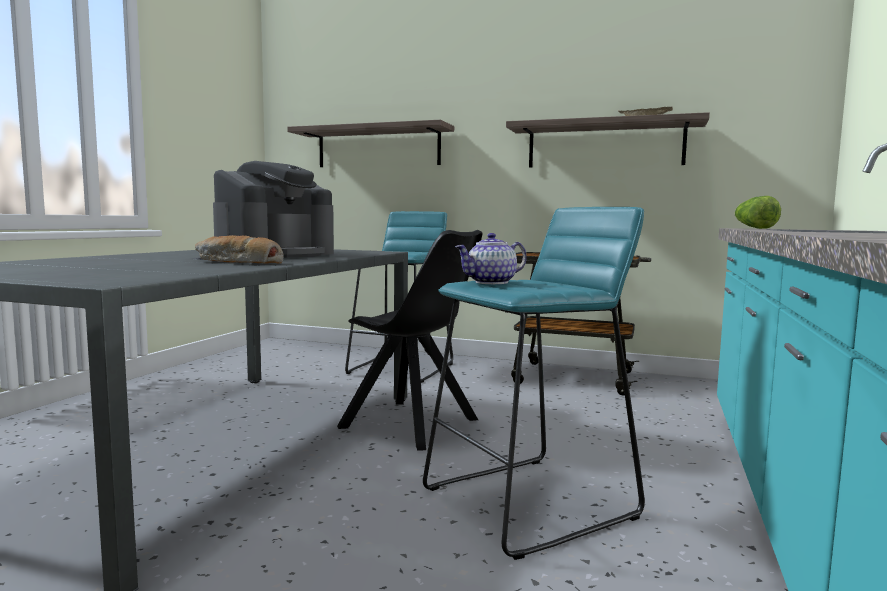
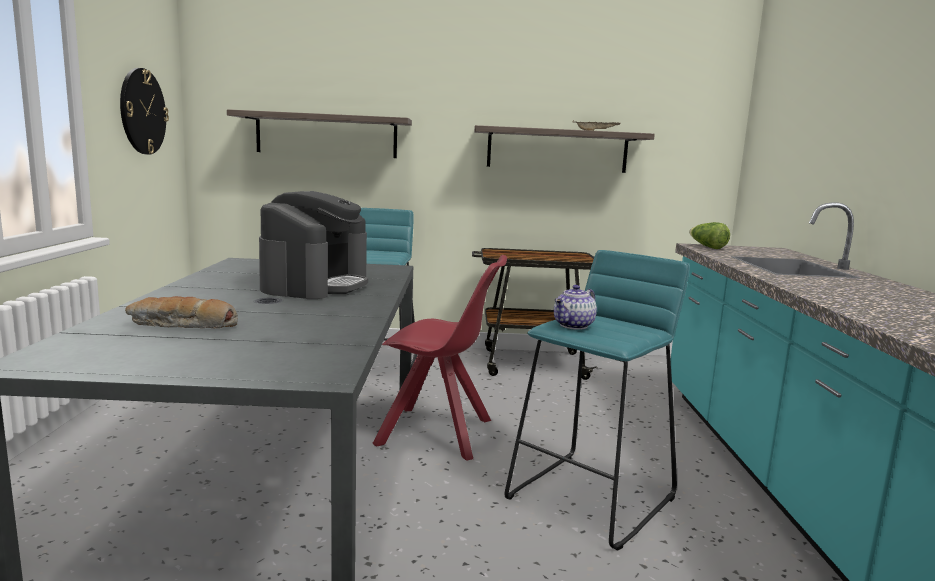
camera: 20 degrees left, 5 degrees up
bread [195,235,284,264] -> bread moved to [125,296,238,328]
black chair [337,230,483,451] -> red chair [372,255,507,461]
none -> wall clock [120,68,169,155]

